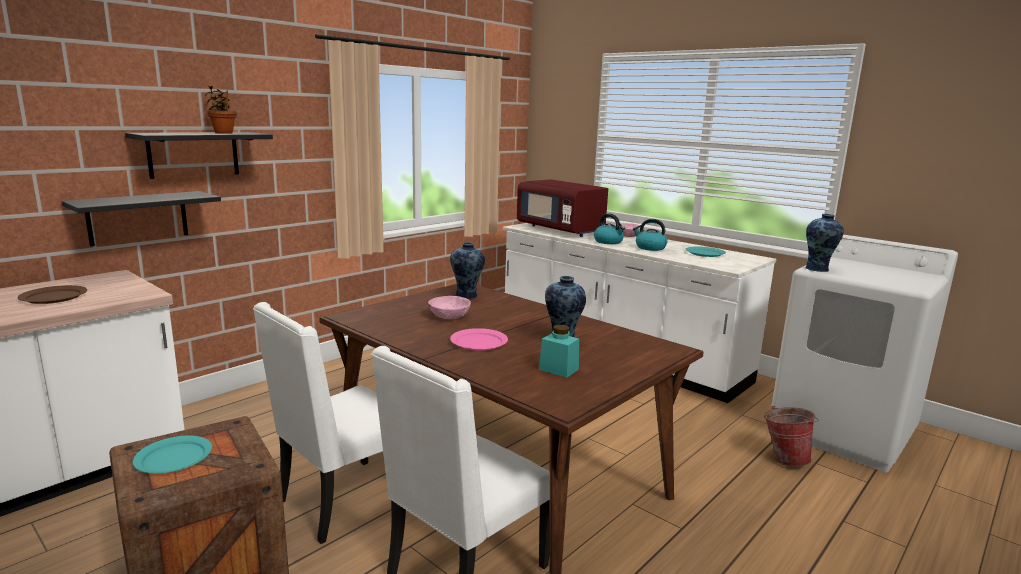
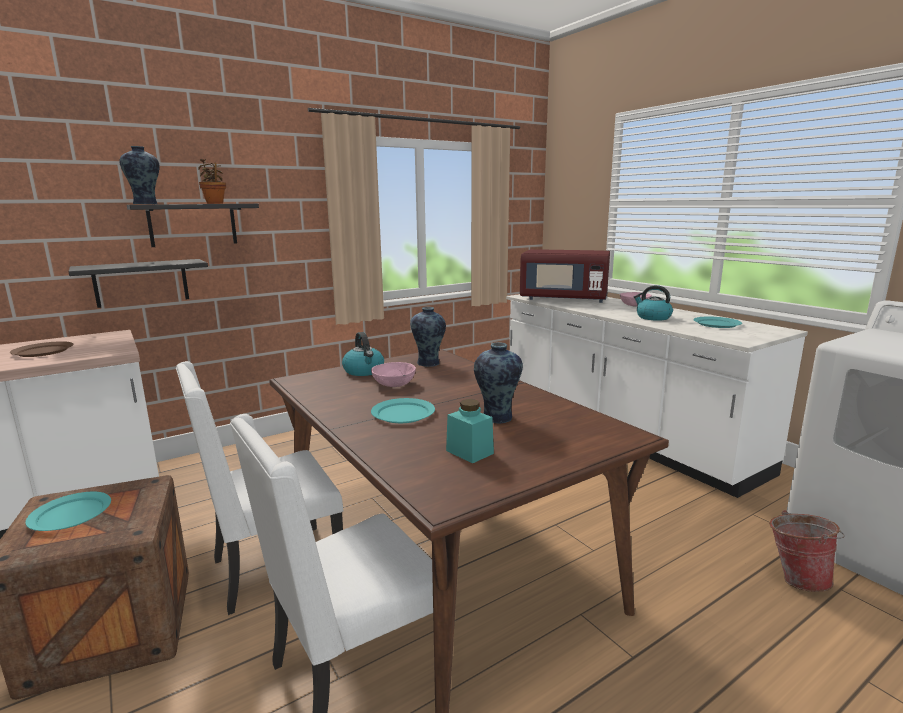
camera: 15 degrees right, 0 degrees up
pink plate [450,328,508,351] -> turquoise plate [371,398,435,423]
red microwave [517,180,608,237] -> red microwave turned 45 degrees counterclockwise [520,249,610,303]
kettle [594,214,625,244] -> kettle moved to [342,332,384,376]
vase [805,214,844,272] -> vase moved to [119,146,160,204]

